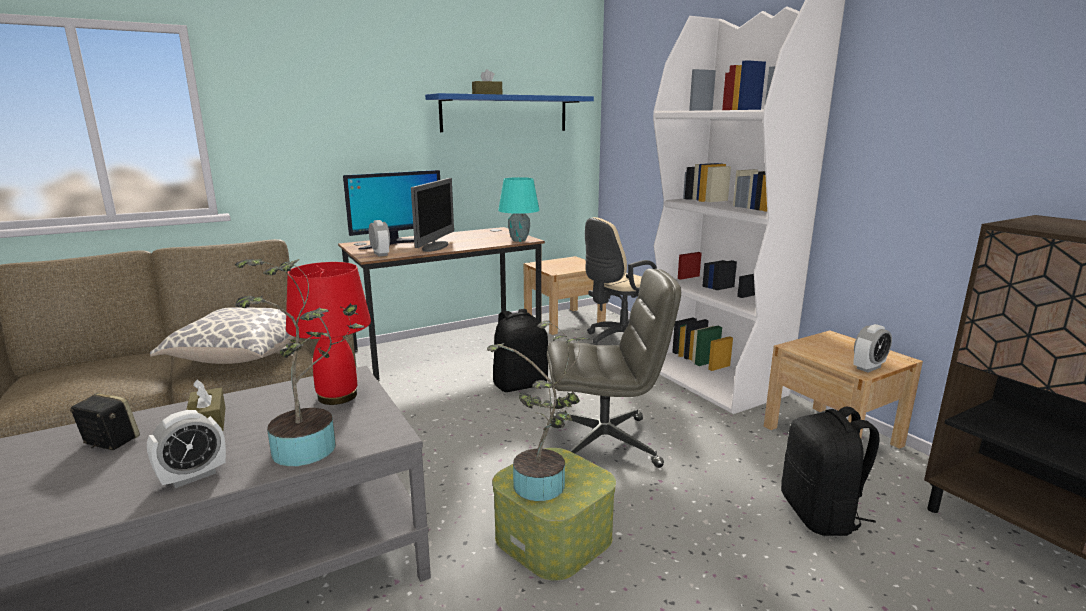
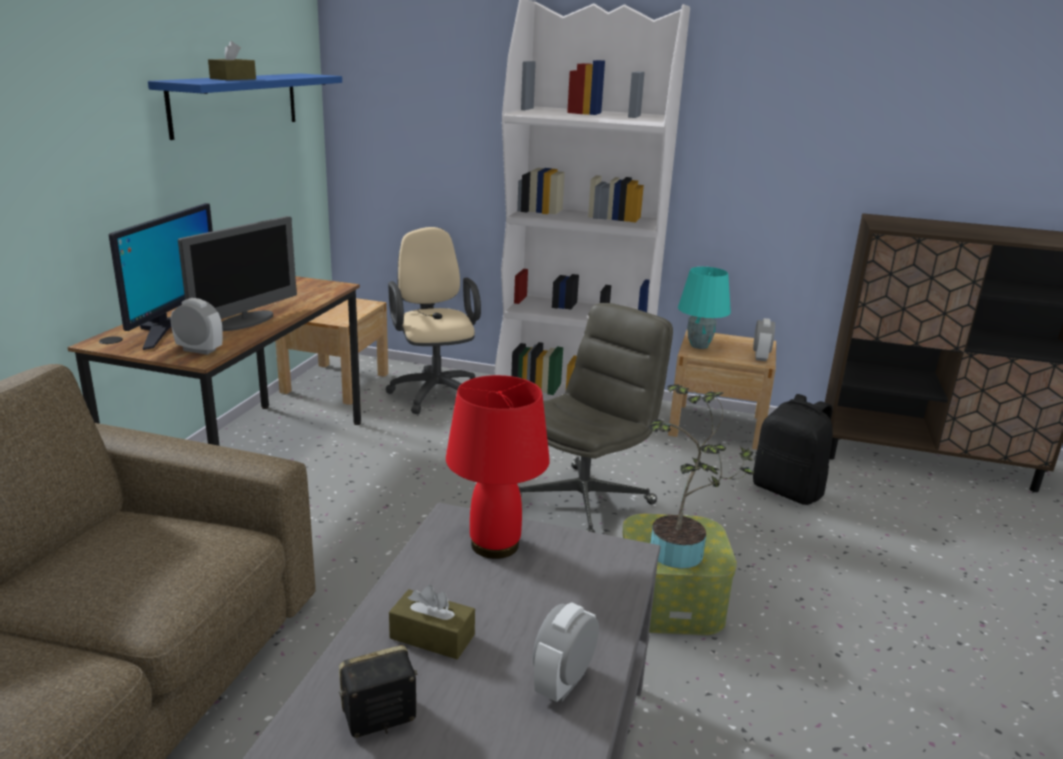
camera: 45 degrees left, 5 degrees up
alarm clock [147,410,226,488] -> alarm clock turned 150 degrees counterclockwise [533,602,599,702]
pillow [150,307,294,364] -> none
potted plant [235,259,365,466] -> none
monitor [411,178,454,252] -> monitor turned 60 degrees clockwise [178,216,297,331]
black backpack [493,309,548,392] -> none
turquoise table lamp [498,177,539,242] -> turquoise table lamp moved to [678,267,731,349]
beige office chair [585,217,657,345] -> beige office chair turned 150 degrees clockwise [386,227,481,414]

